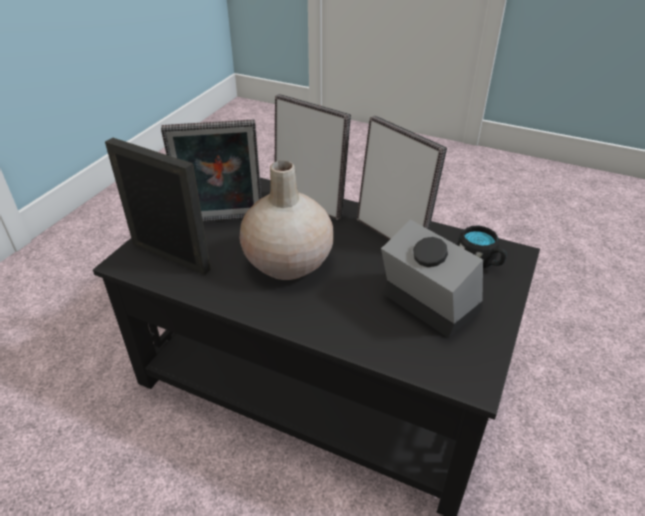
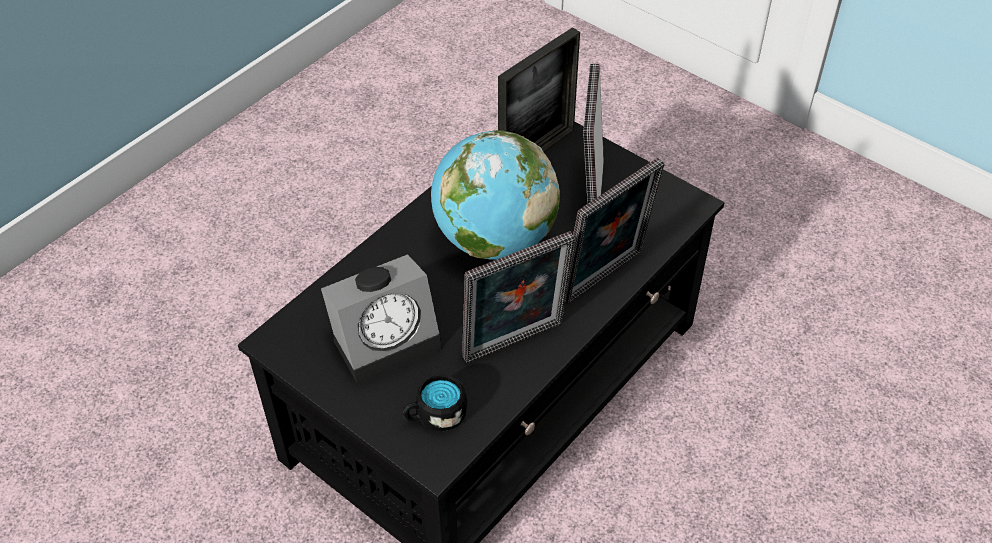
camera: 105 degrees right, 10 degrees up
beige vase [240,161,333,280] -> globe [431,130,560,260]

